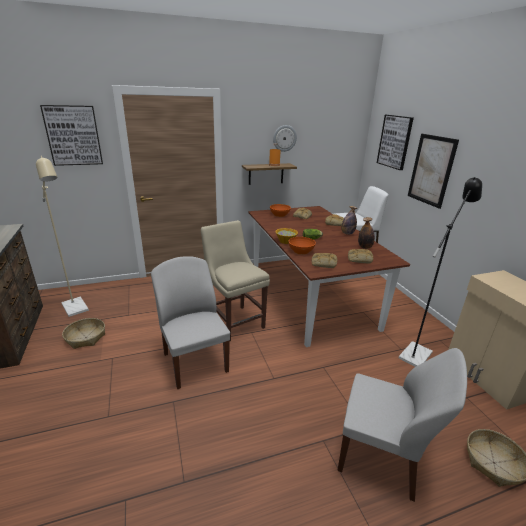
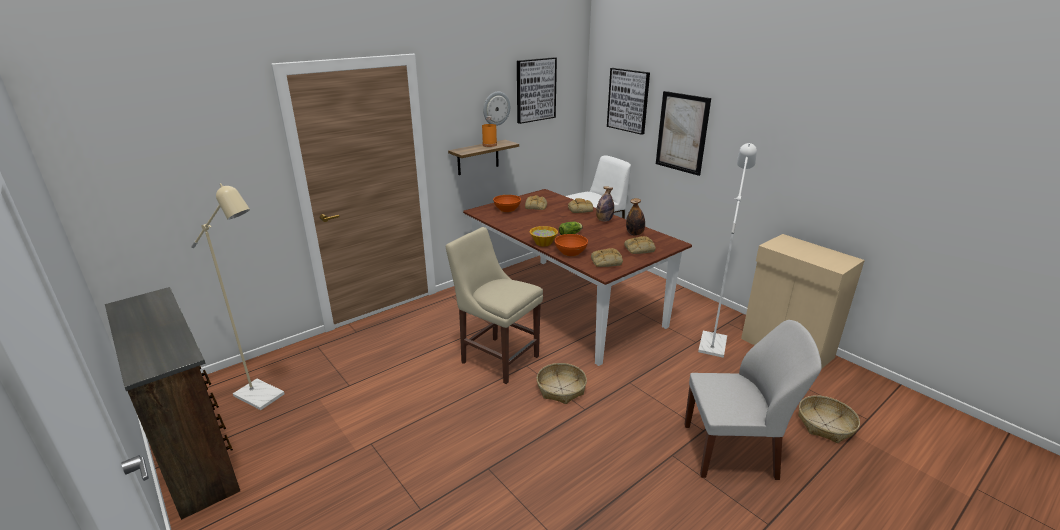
camera: 20 degrees left, 0 degrees up
picture [40,105,103,166] -> picture moved to [517,57,557,124]
basket [62,318,105,349] -> basket moved to [537,363,587,404]
white chair [151,256,230,389] -> none
black floor lamp [399,177,482,367] -> white floor lamp [698,143,757,358]

